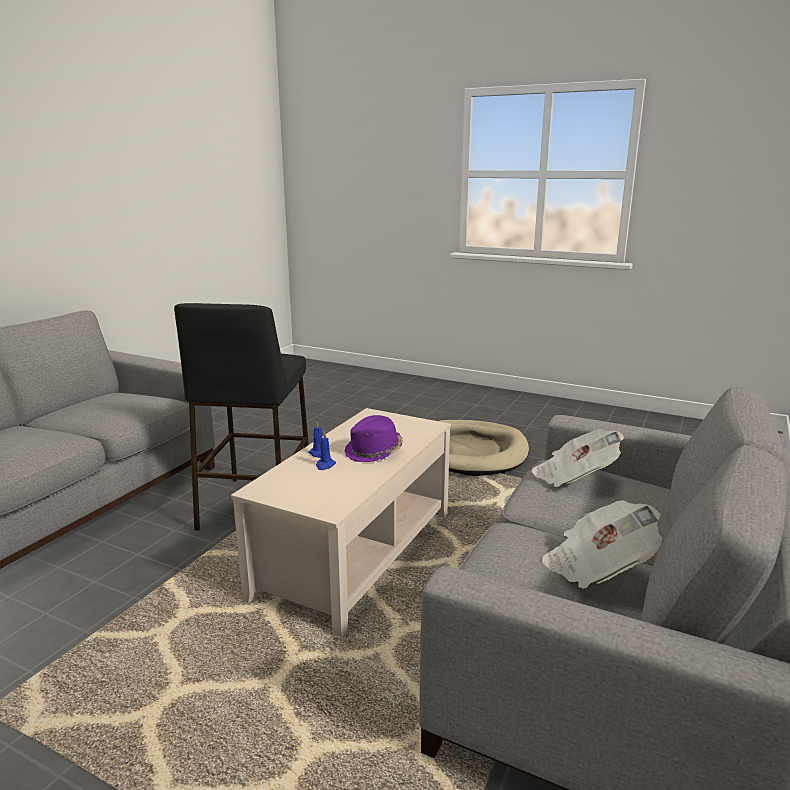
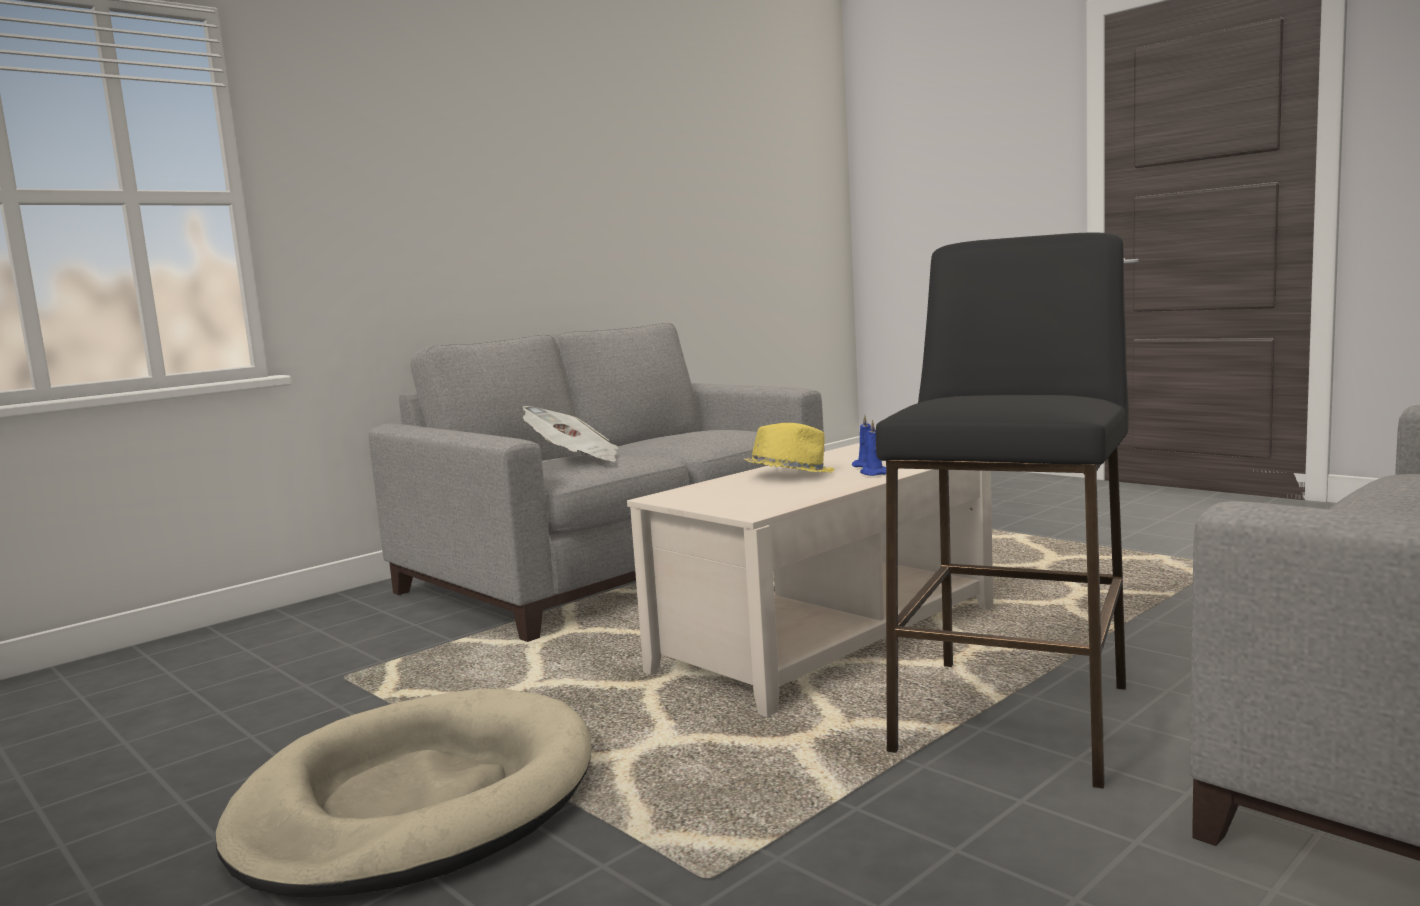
camera: 160 degrees left, 10 degrees down
purple hat [344,415,403,462] -> yellow hat [744,423,834,473]
newspaper [542,500,662,589] -> none

